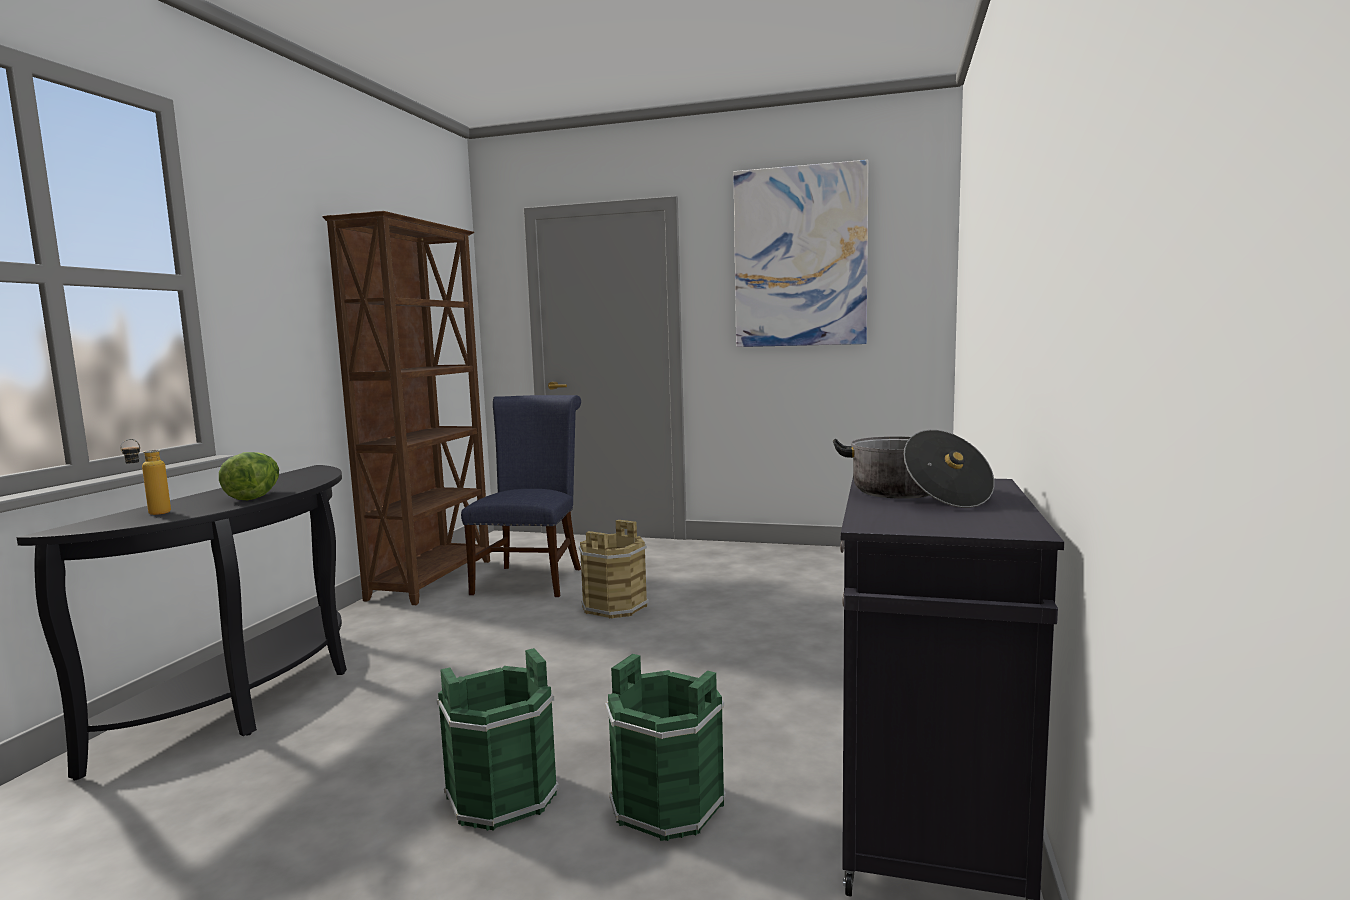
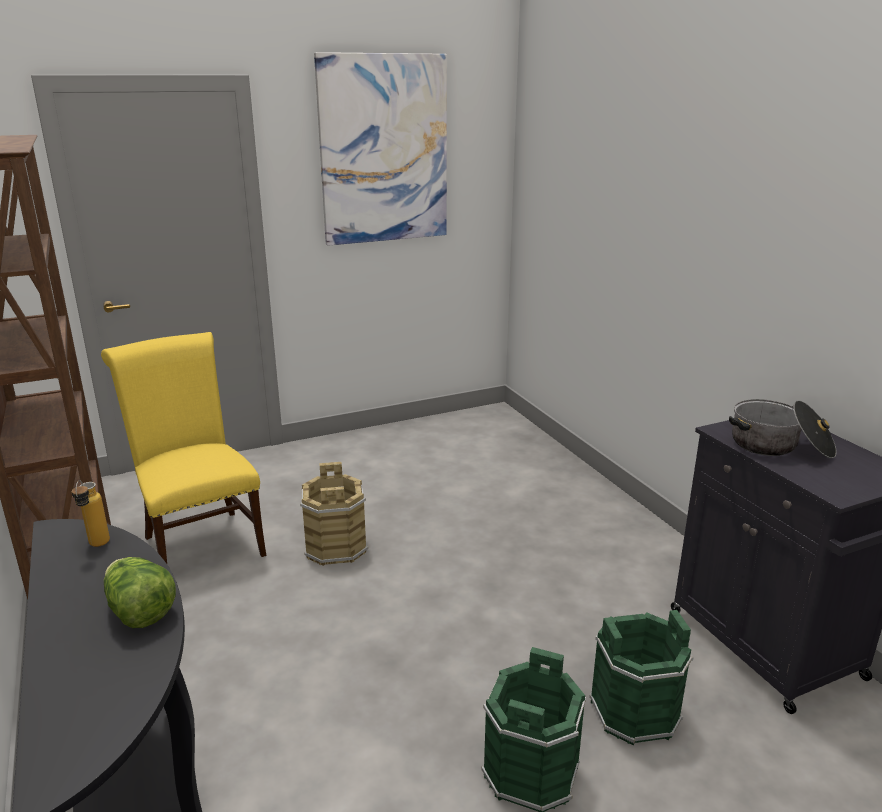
camera: 40 degrees left, 15 degrees up
bottle [120,439,171,515] -> bottle moved to [72,480,110,547]
blue chair [461,395,581,597] -> yellow chair [101,332,266,564]

